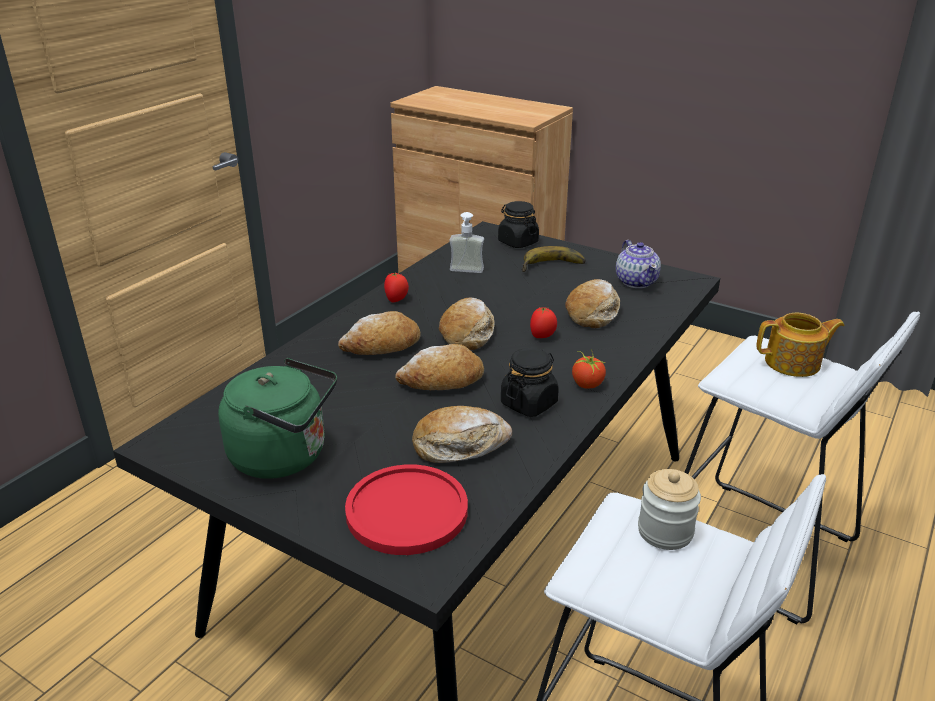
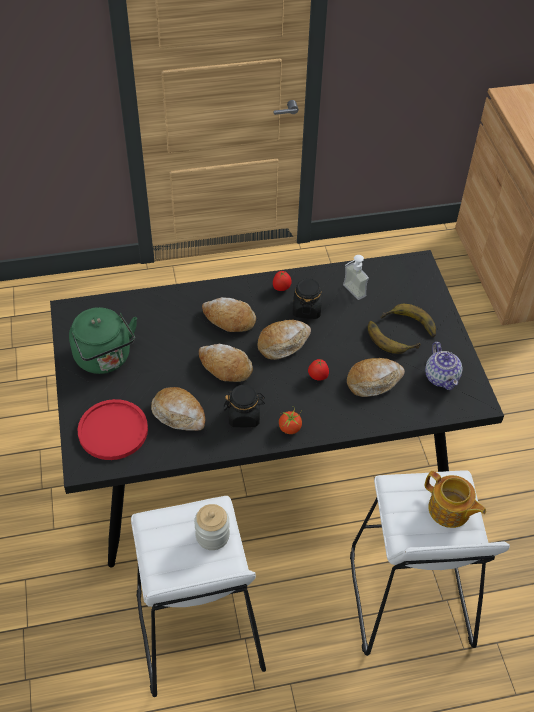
camera: 45 degrees right, 20 degrees up
black jar [498,201,539,248] -> black jar moved to [292,277,322,319]
teapot [616,240,661,288] -> teapot turned 45 degrees counterclockwise [425,342,463,390]
none -> banana [368,321,421,354]

